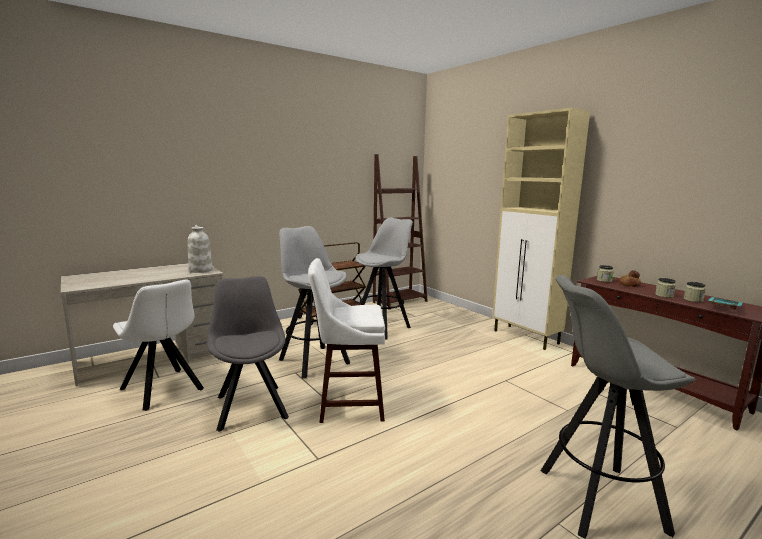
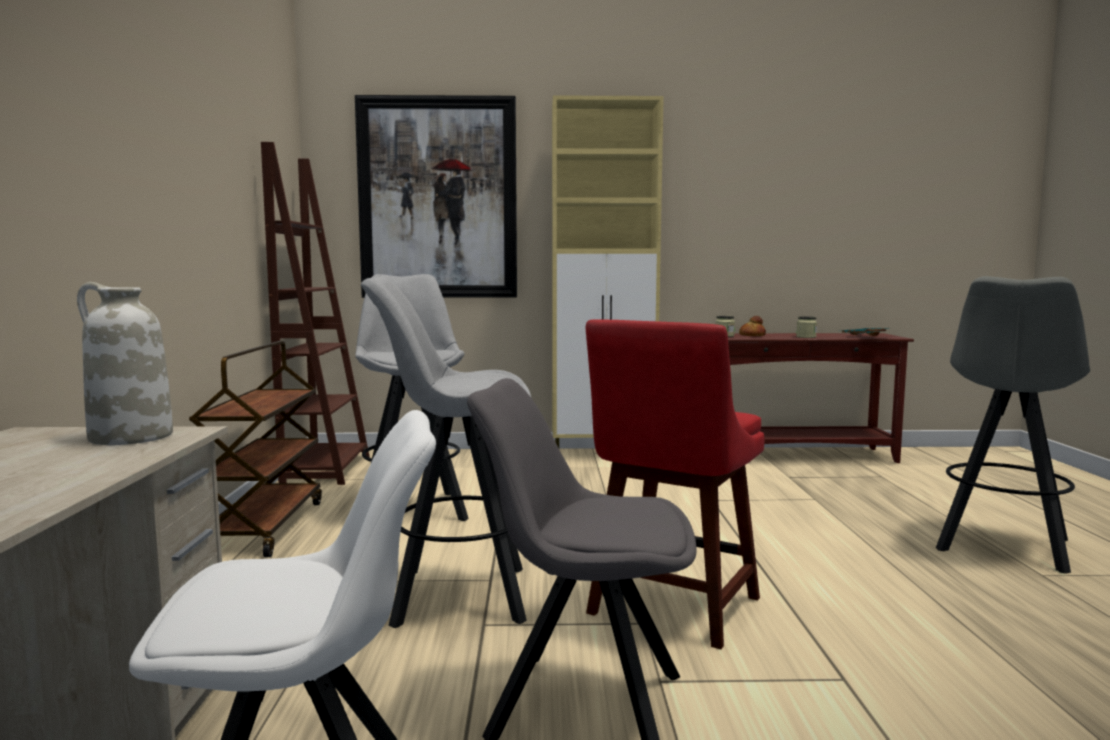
camera: 55 degrees left, 5 degrees down
white chair [308,258,385,423] -> red chair [586,319,764,649]
jar [684,282,706,302] -> none
none -> picture [355,95,517,298]

